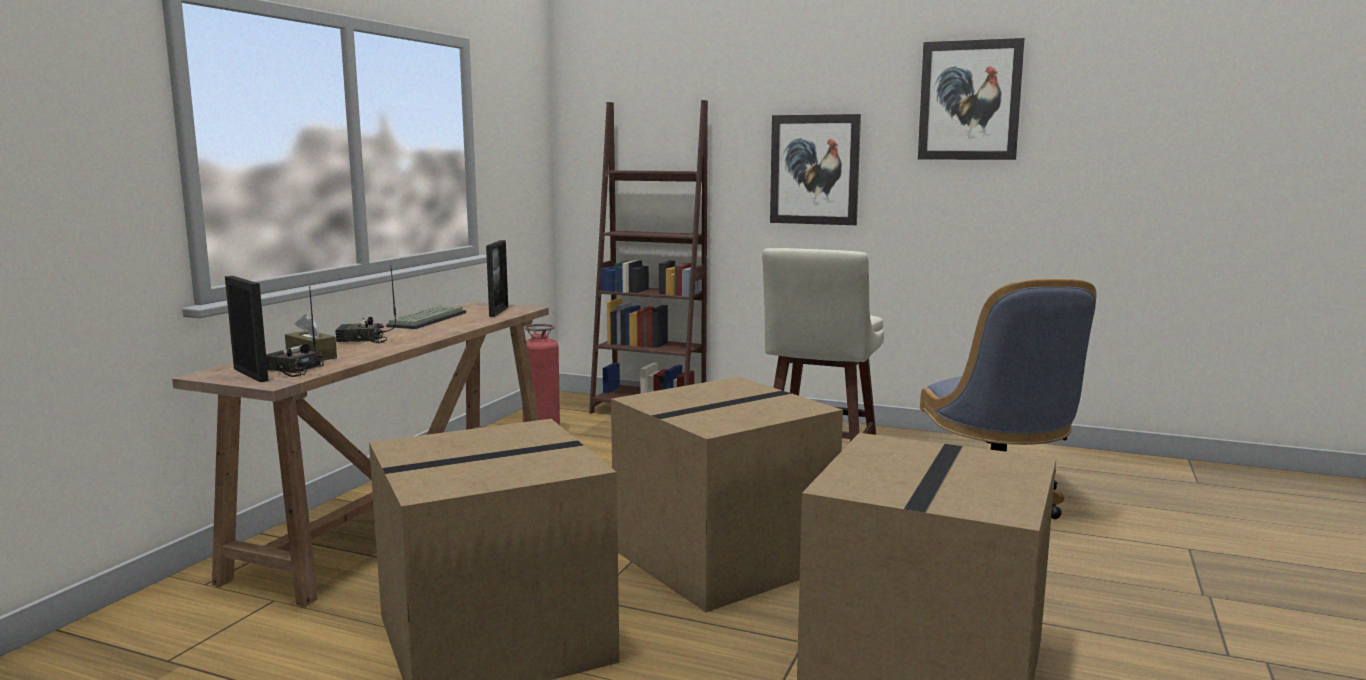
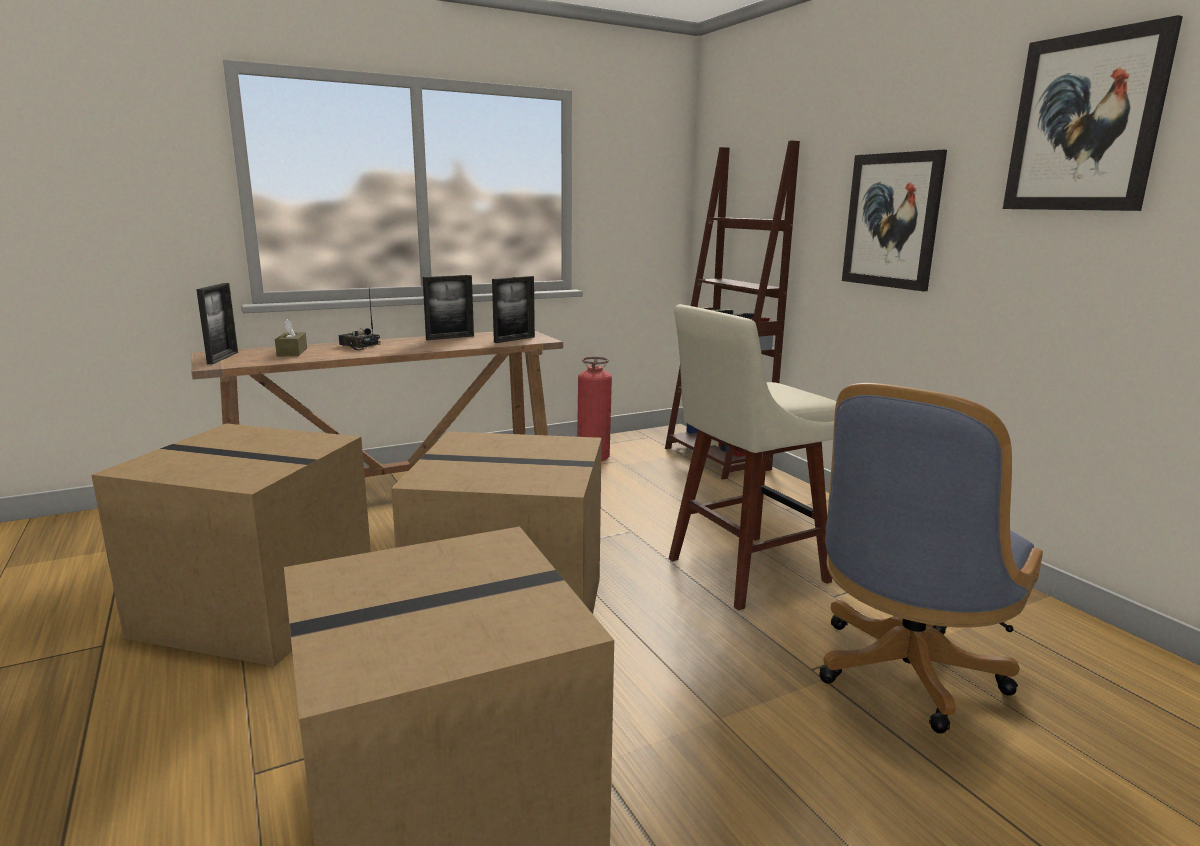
camera: 40 degrees right, 5 degrees up
radio [266,286,324,377] -> none
keyboard [386,306,466,329] -> picture frame [423,275,474,340]

